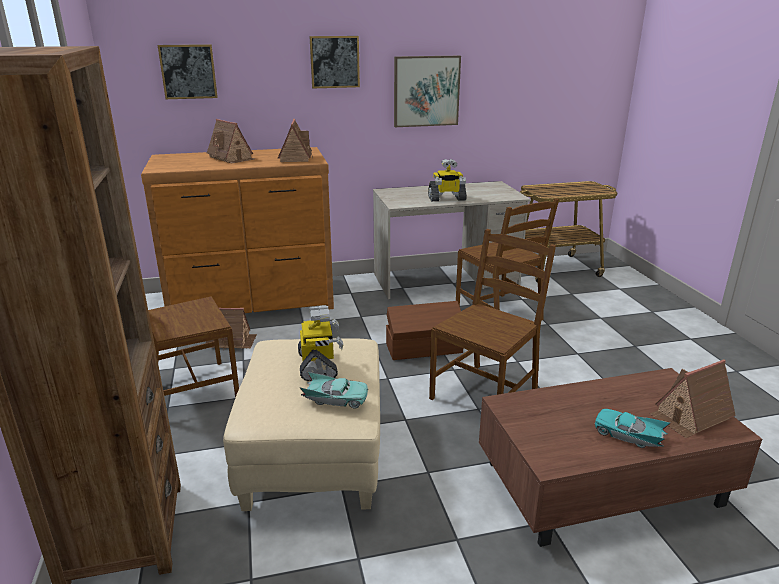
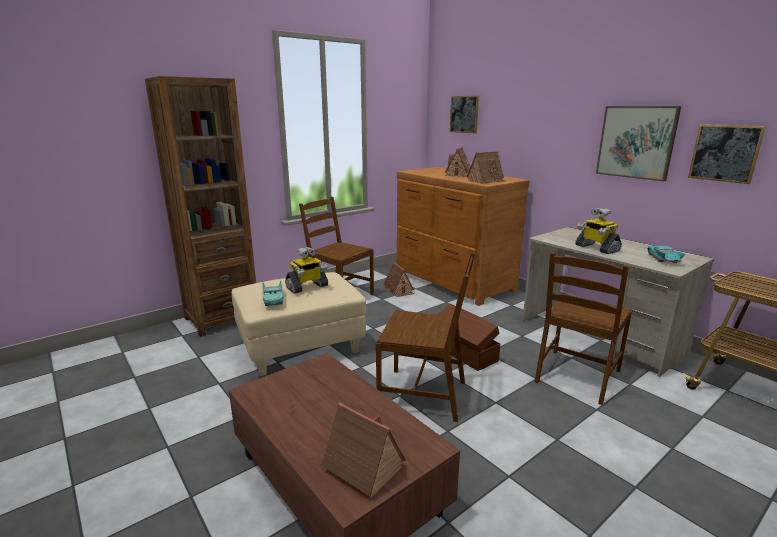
camera: 65 degrees right, 5 degrees down
picture [309,36,360,88] -> picture moved to [688,124,766,184]
turquoise toy car [595,409,670,448] -> turquoise toy car moved to [648,246,685,263]

